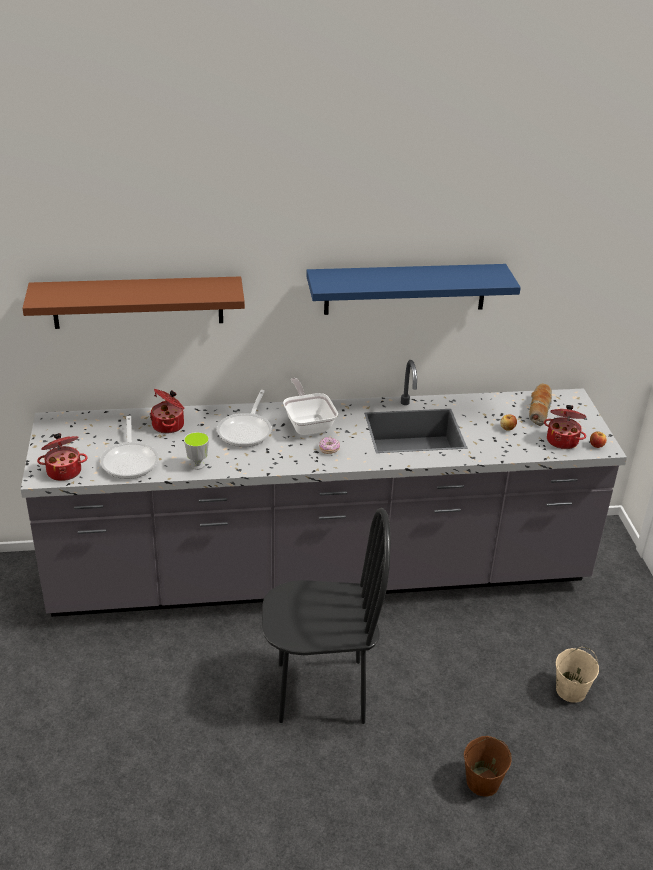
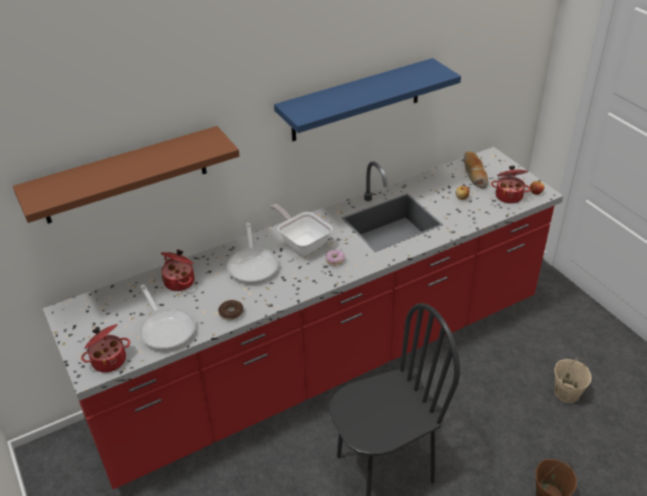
camera: 20 degrees left, 5 degrees up
grey counter [21,360,627,617] -> red counter [43,147,563,490]
cup [184,432,209,470] -> donut [218,300,243,320]

